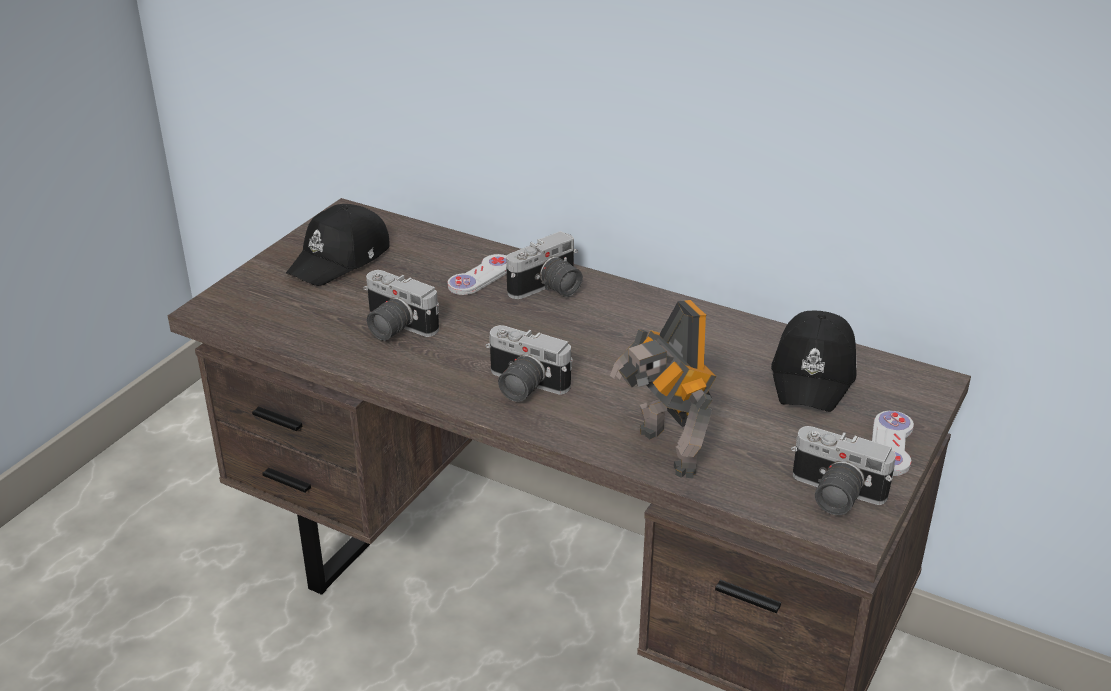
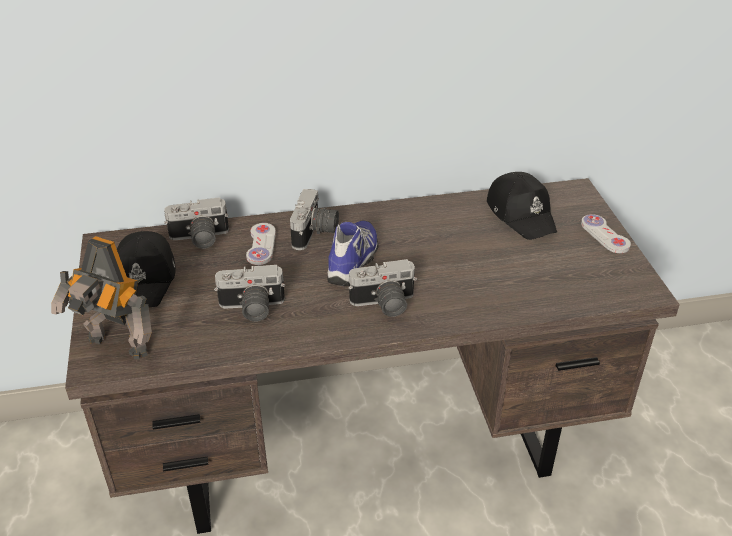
camera: 40 degrees left, 5 degrees up
toy robot [610,300,717,478] -> toy robot moved to [51,236,152,359]
camera [791,426,896,515] -> camera moved to [164,197,229,249]
none -> shoe [327,220,379,286]

